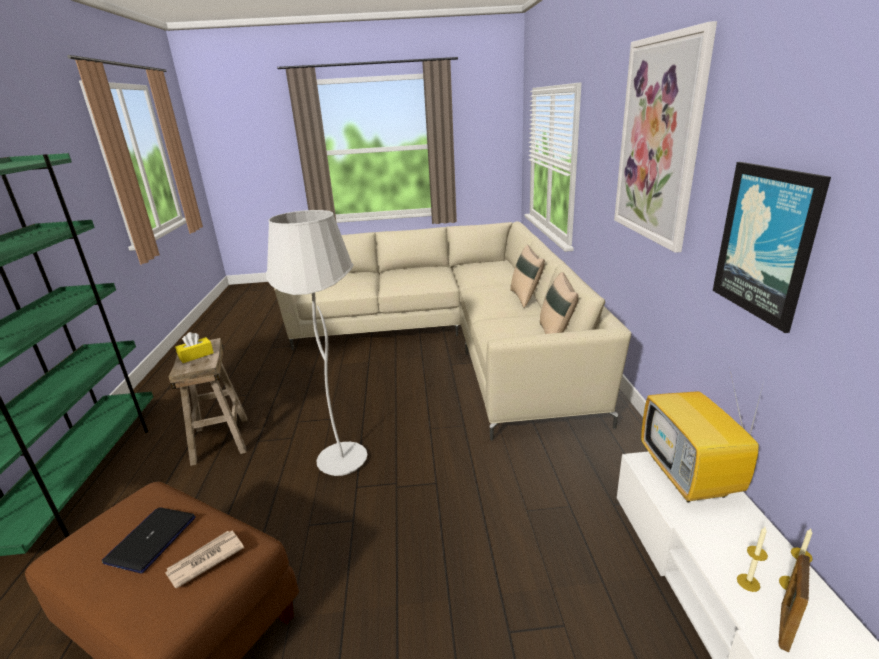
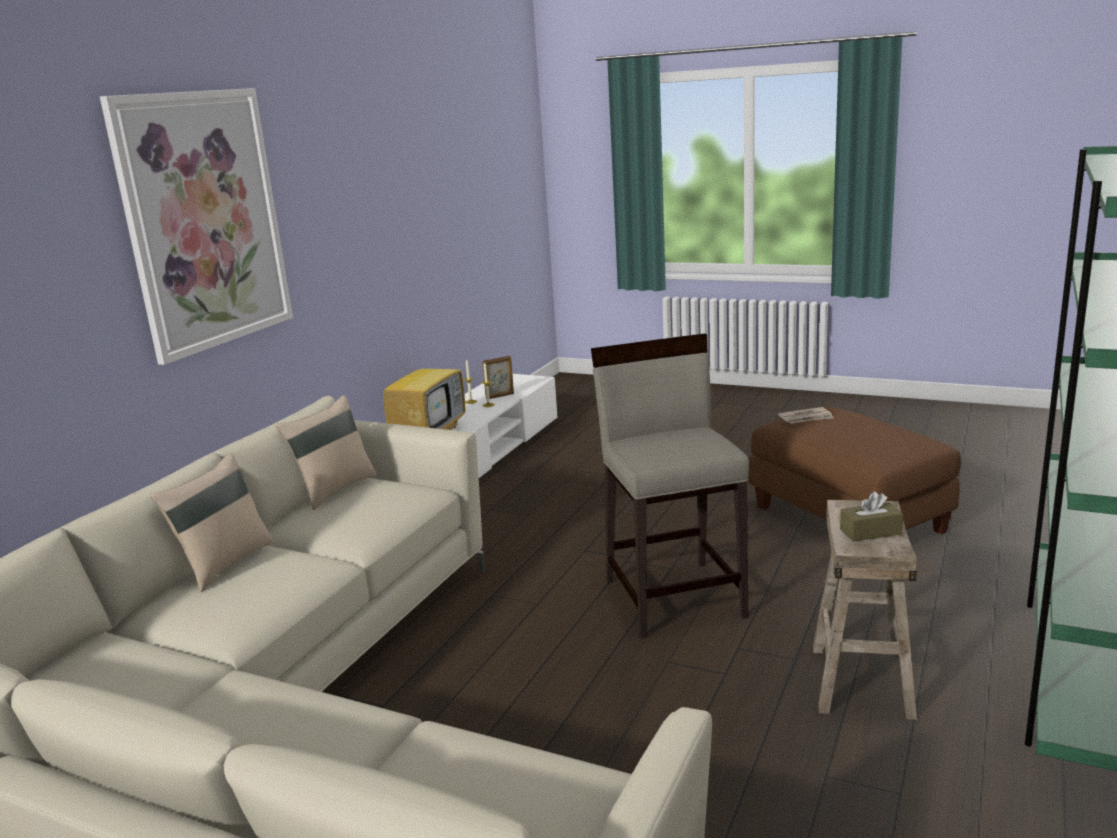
camera: 150 degrees left, 5 degrees down
laptop [102,507,196,574] -> none
yellow tissue box [175,332,214,363] -> brown tissue box [840,492,903,541]
white floor lamp [266,210,368,476] -> beige stool [591,334,749,639]
picture [713,162,831,333] -> none

